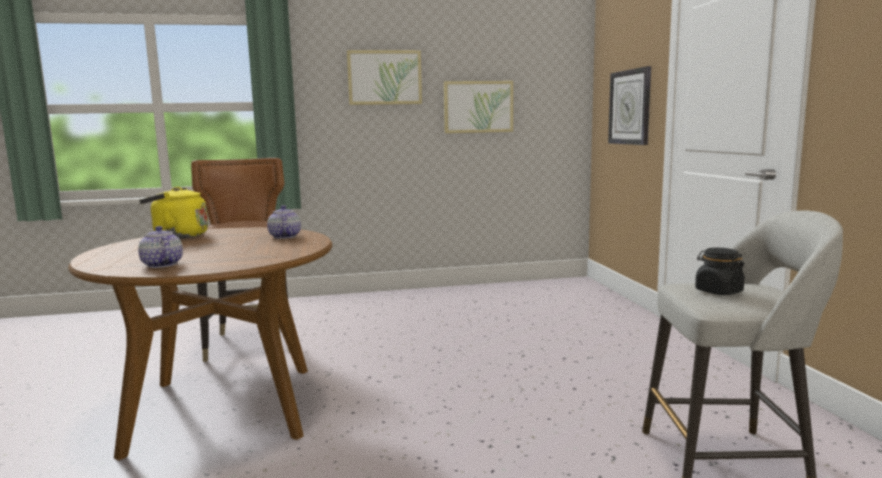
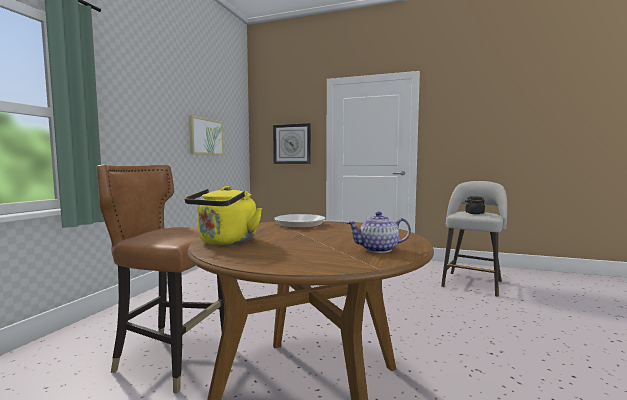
camera: 60 degrees left, 5 degrees down
teapot [267,205,301,239] -> frying pan [274,214,349,228]
picture [347,50,422,105] -> none

